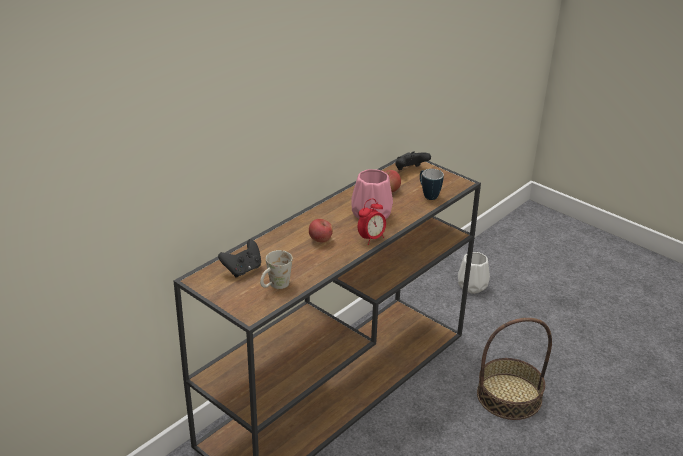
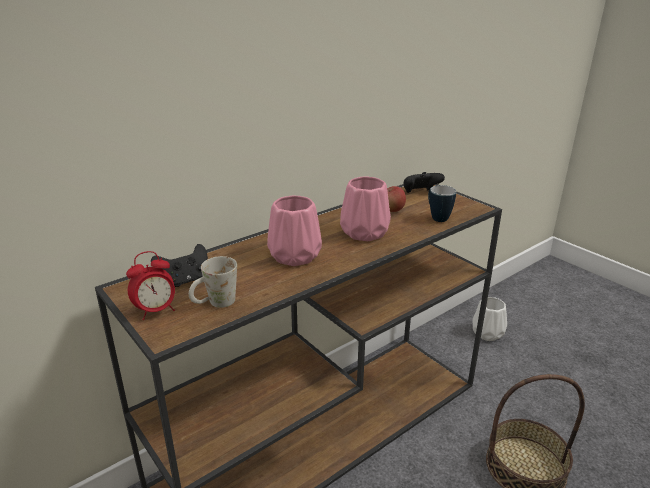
camera: 10 degrees right, 5 degrees down
apple [309,219,333,242] -> pink vase [267,196,322,266]
alarm clock [358,198,386,245] -> alarm clock moved to [126,251,175,320]

